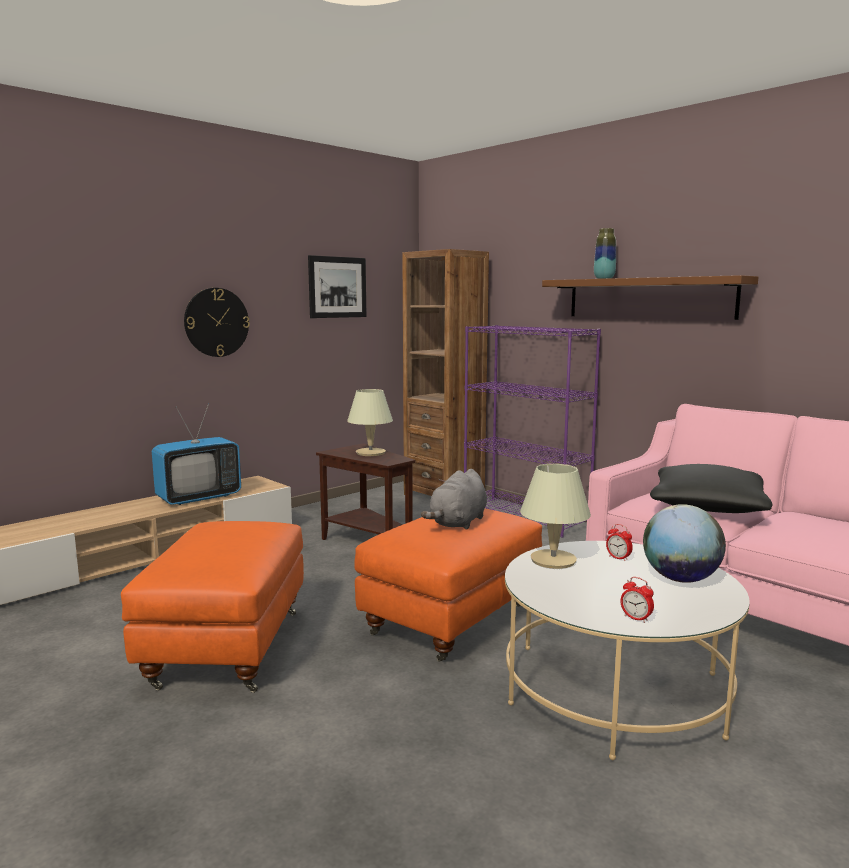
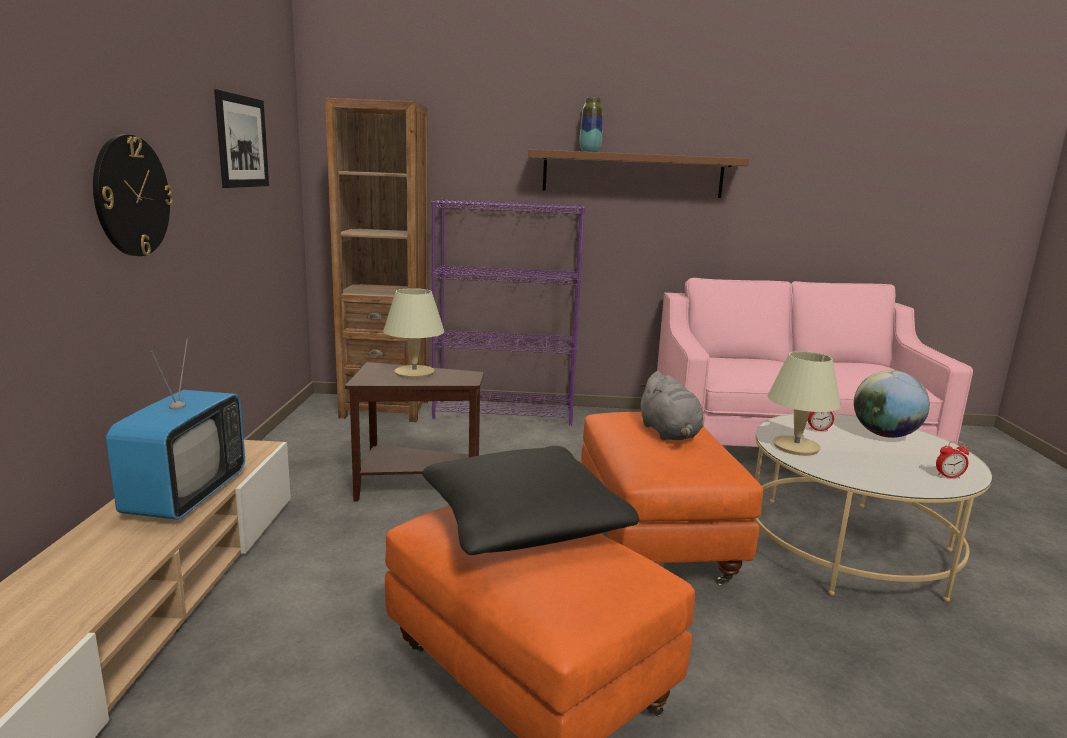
camera: 45 degrees left, 5 degrees up
black pillow [650,464,773,513] -> black pillow moved to [422,446,639,555]

